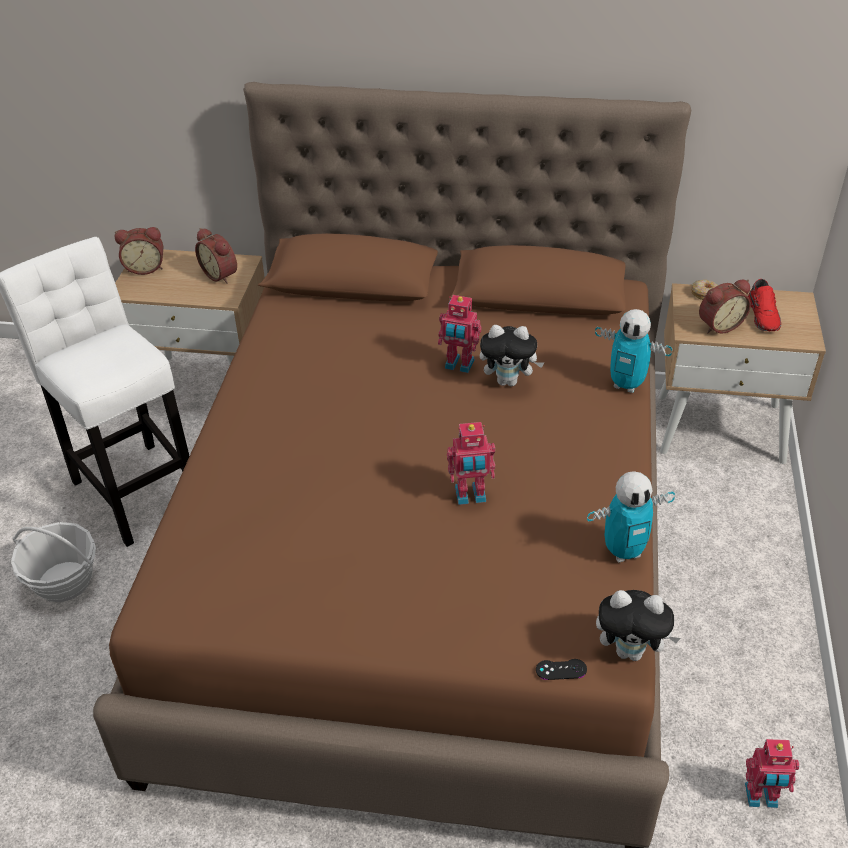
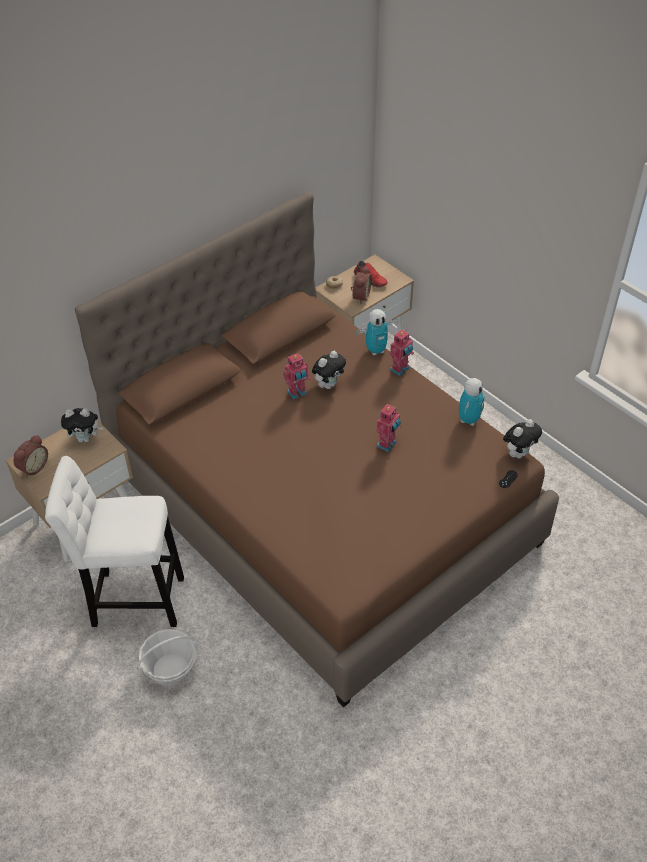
camera: 50 degrees left, 5 degrees up
alarm clock [195,228,237,284] -> plush toy [61,408,103,442]
toy robot [745,739,799,808] -> toy robot moved to [389,330,414,376]

